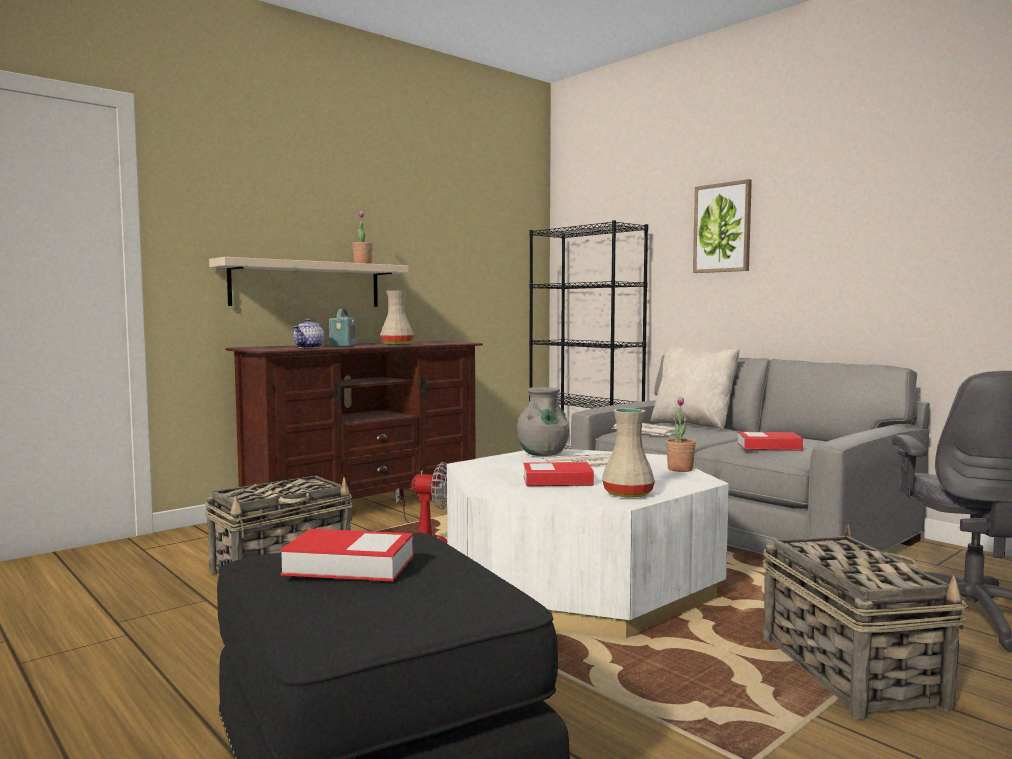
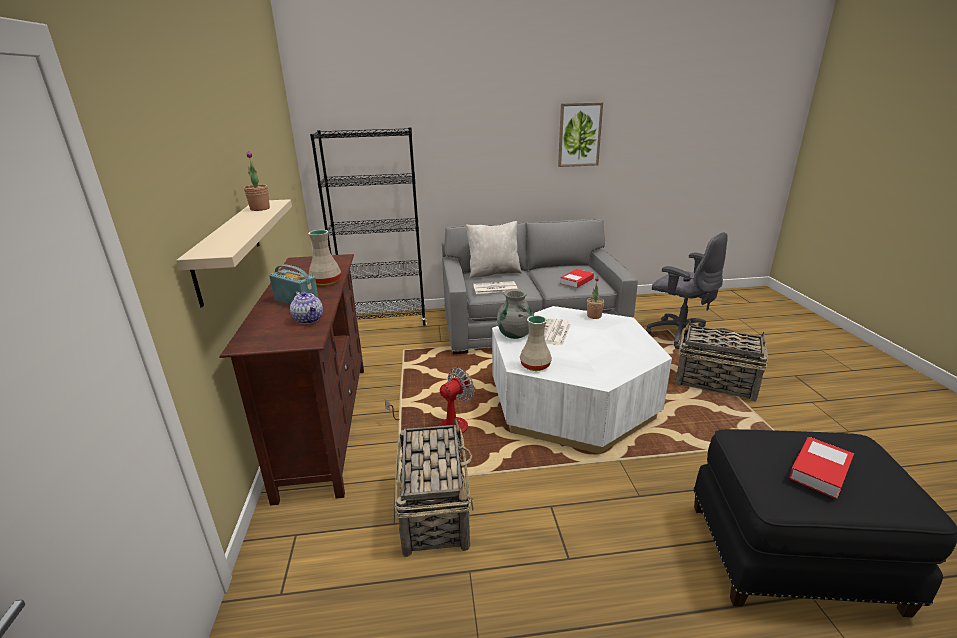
camera: 55 degrees left, 20 degrees up
book [524,462,594,486] -> none
beige vase [602,408,655,498] -> beige vase moved to [520,316,552,371]
picture [693,179,752,273] -> picture moved to [558,102,603,167]

